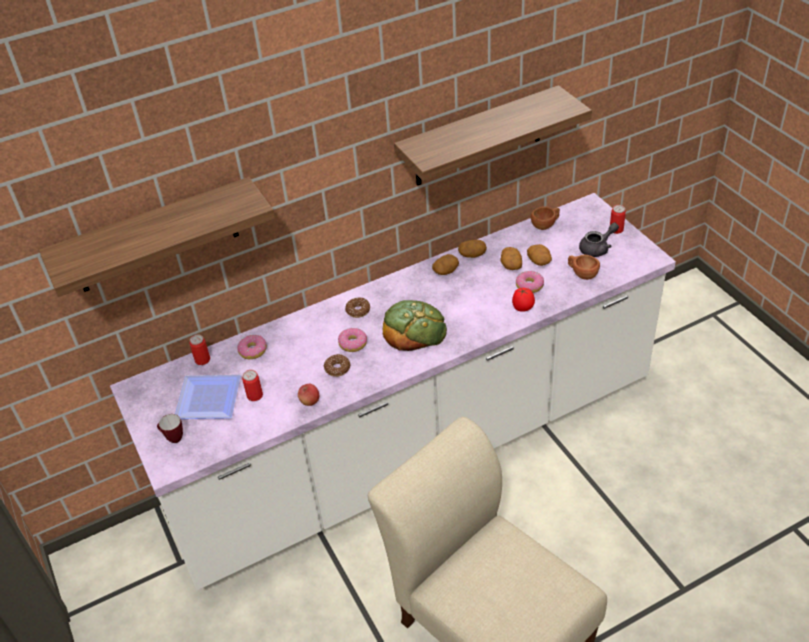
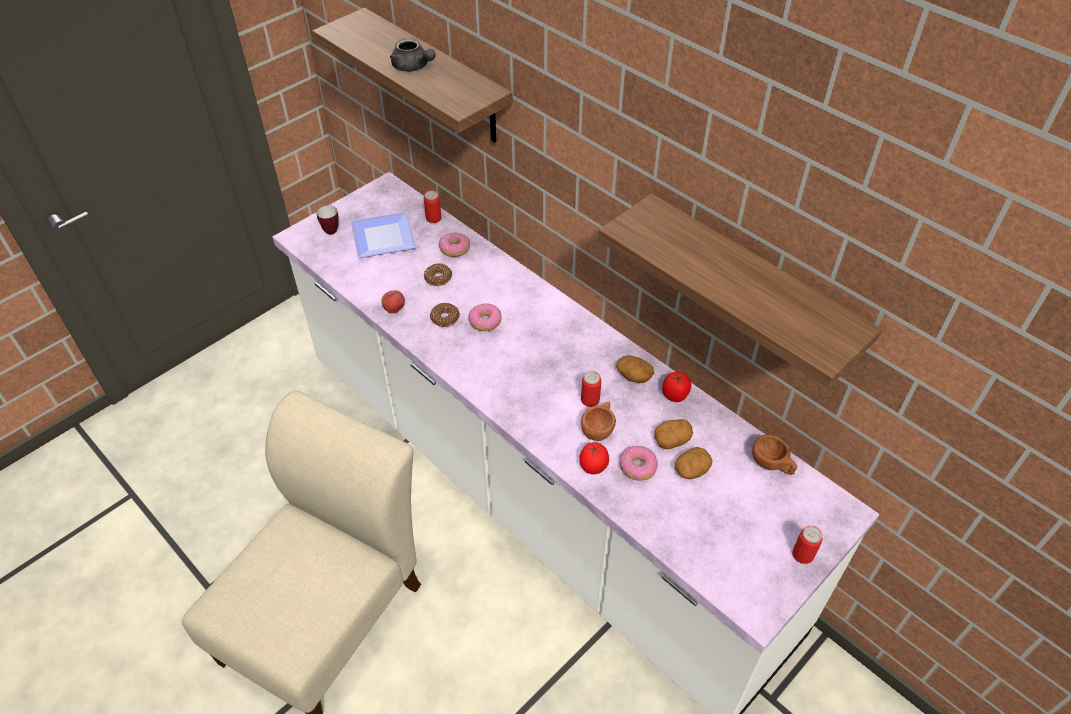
camera: 70 degrees right, 5 degrees up
can [242,370,263,401] -> can moved to [581,371,601,407]
donut [345,298,370,318] -> donut moved to [424,263,452,286]
bread [383,300,447,351] -> none
potato [458,240,487,258] -> tomato [662,372,691,402]
brown cup [568,255,600,280] -> brown cup moved to [581,401,616,441]
grey teapot [579,223,619,257] -> grey teapot moved to [390,38,436,72]

